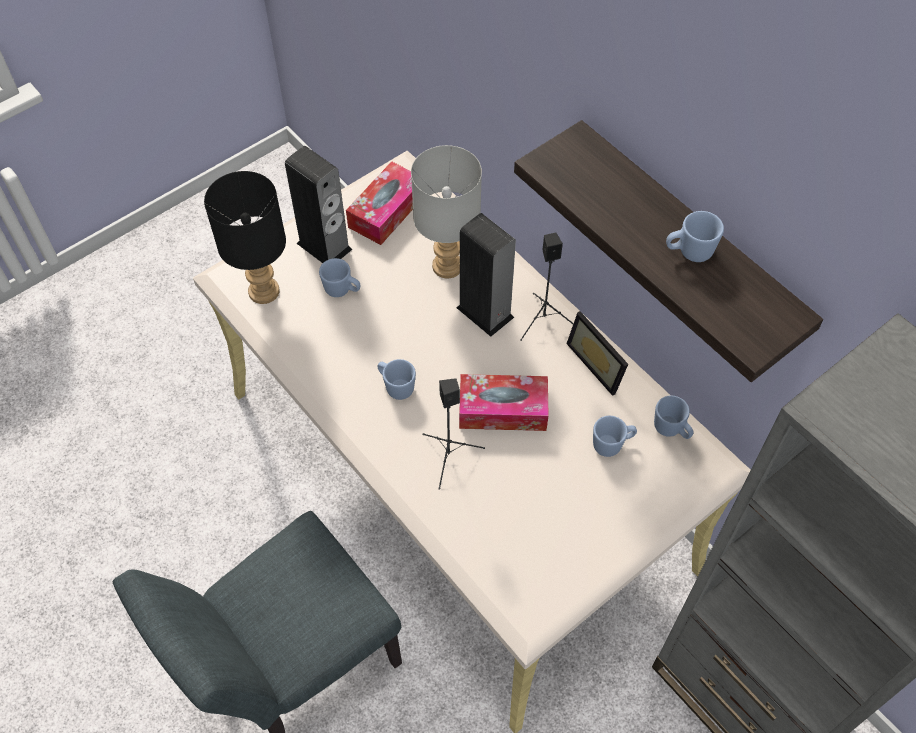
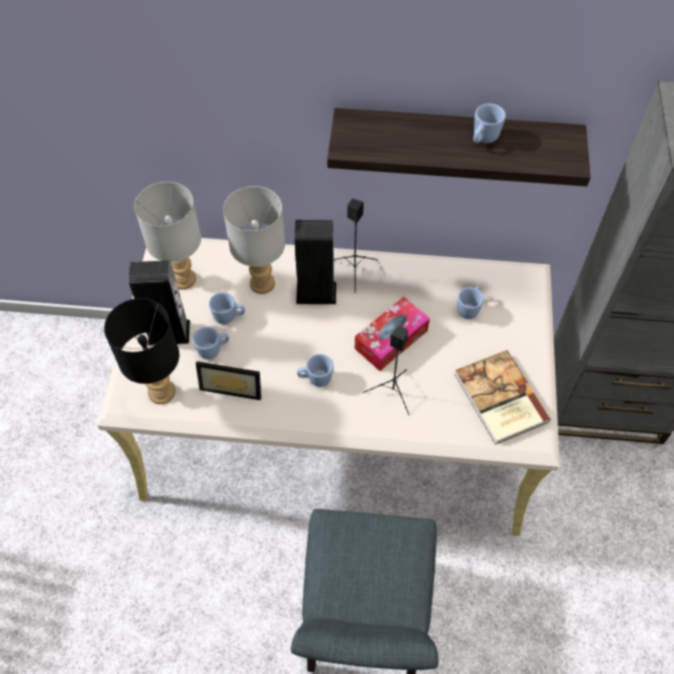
camera: 45 degrees left, 0 degrees up
tissue box [346,161,413,245] -> grey table lamp [134,182,201,290]
picture frame [566,311,628,396] -> picture frame moved to [196,361,261,400]
blue mug [654,396,694,439] -> blue mug moved to [209,292,245,324]
none -> book [454,350,551,445]

